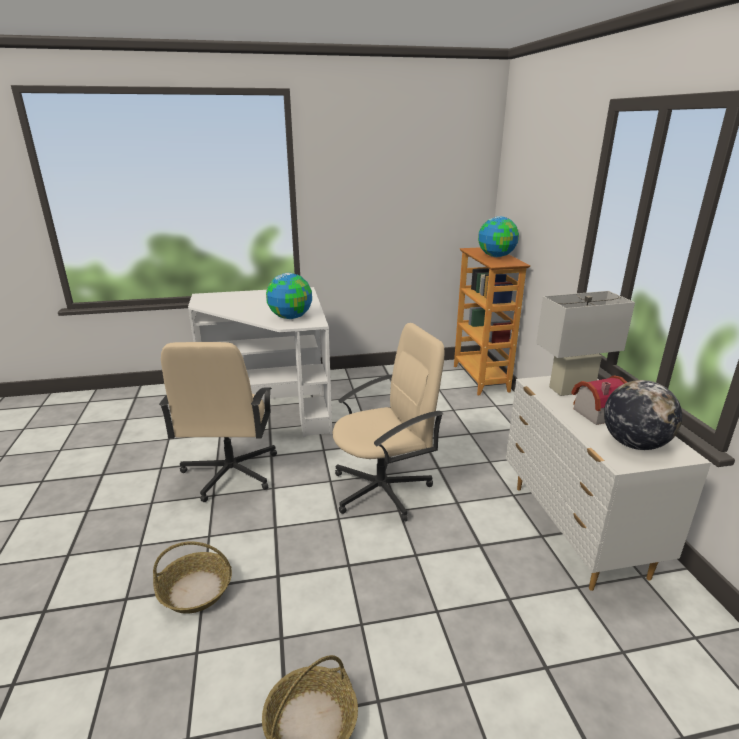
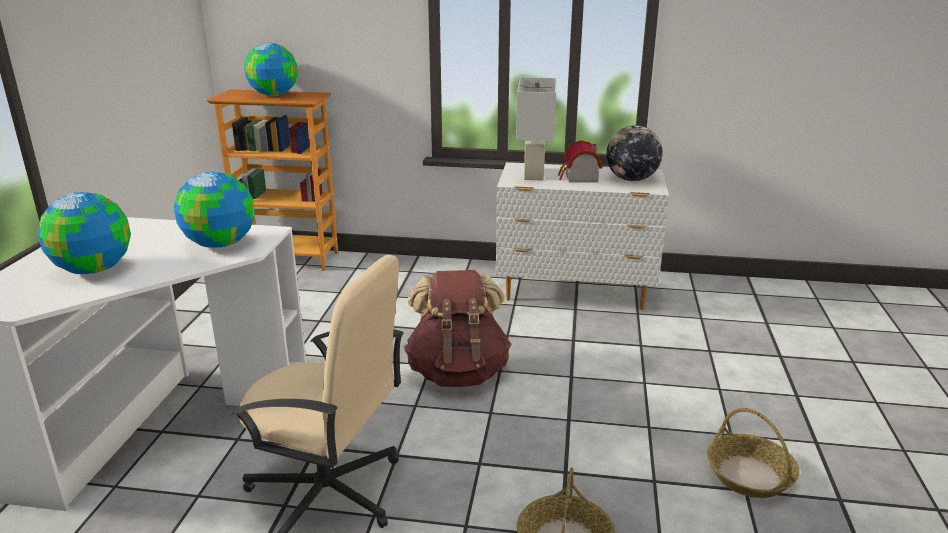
camera: 70 degrees left, 0 degrees up
beige office chair [333,323,445,522] -> brown backpack [404,270,511,387]
none -> globe [37,192,131,274]

